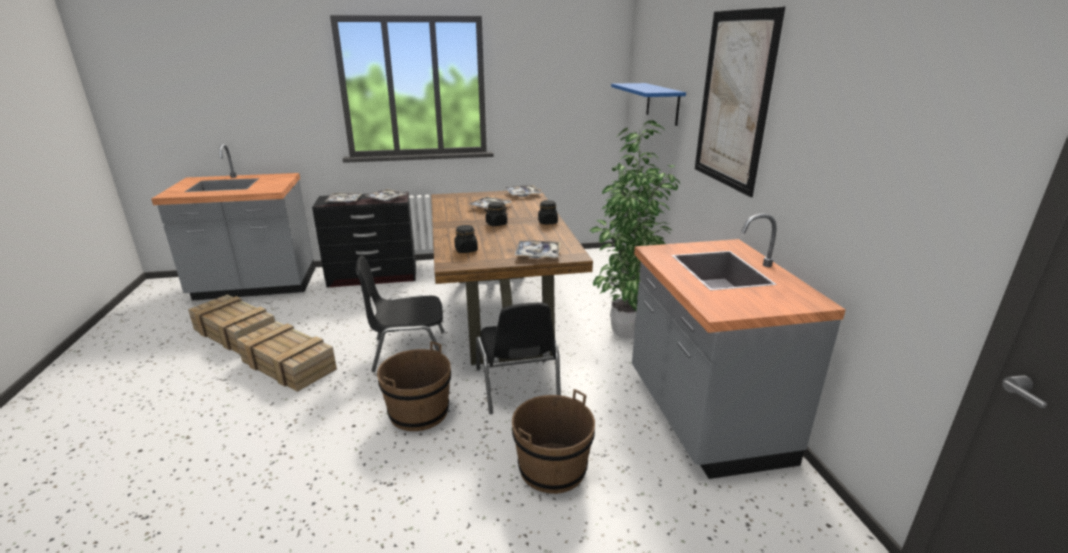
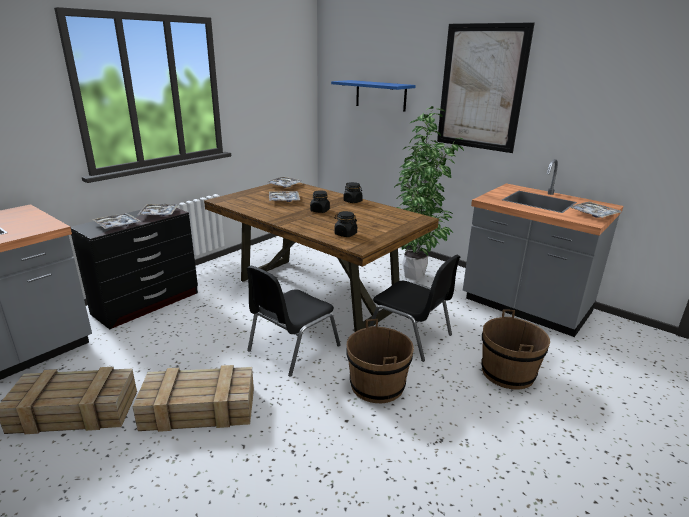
camera: 40 degrees left, 0 degrees up
tray [514,240,561,258] -> tray moved to [568,202,622,218]

